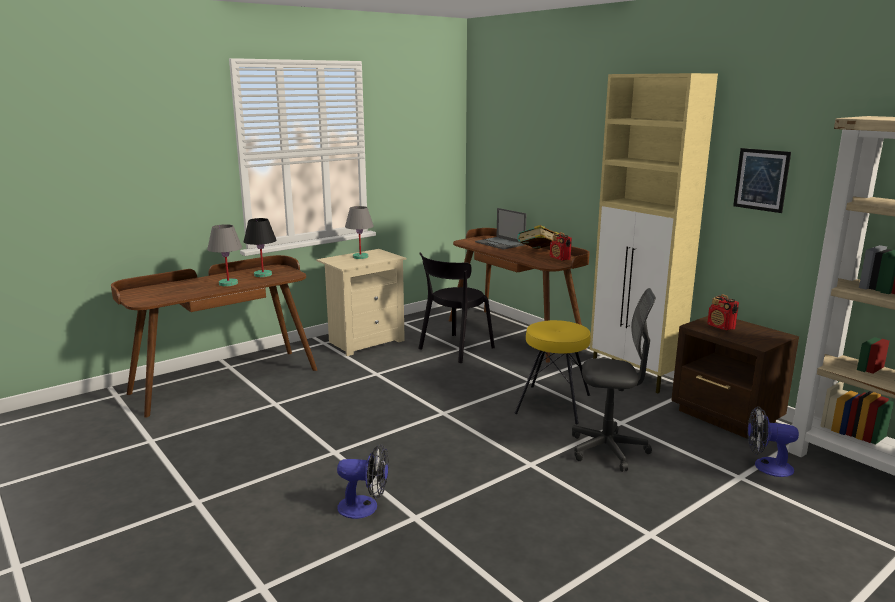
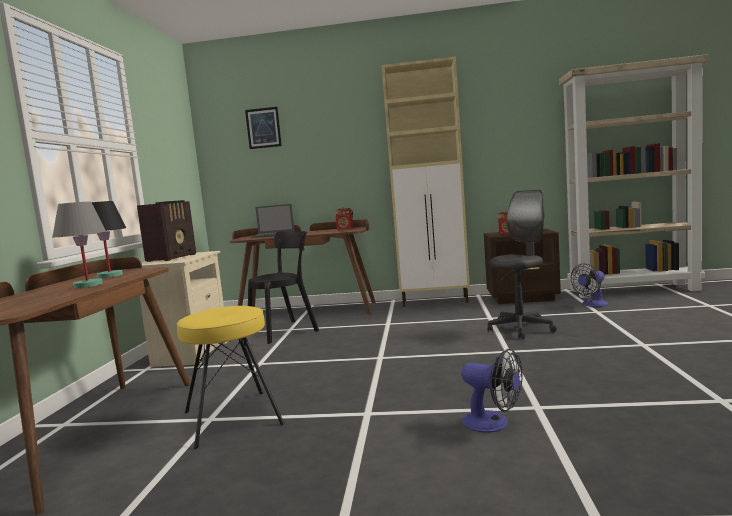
camera: 45 degrees left, 10 degrees down
fan [337,444,389,519] -> fan turned 75 degrees clockwise [461,348,523,433]
grey table lamp [345,206,374,259] -> radio [137,200,196,262]
black chair [418,252,495,363] -> black chair turned 120 degrees counterclockwise [248,231,319,344]
yellow stool [514,320,591,424] -> yellow stool moved to [177,306,285,449]
book [517,225,560,249] -> none
picture [733,148,791,213] -> picture moved to [245,107,282,149]

